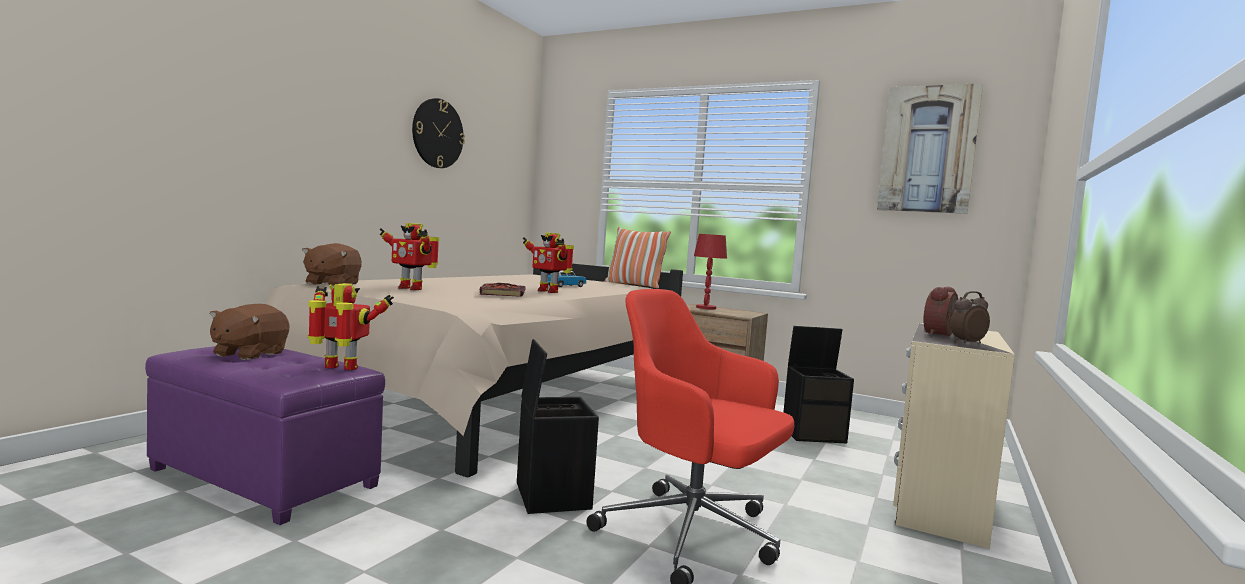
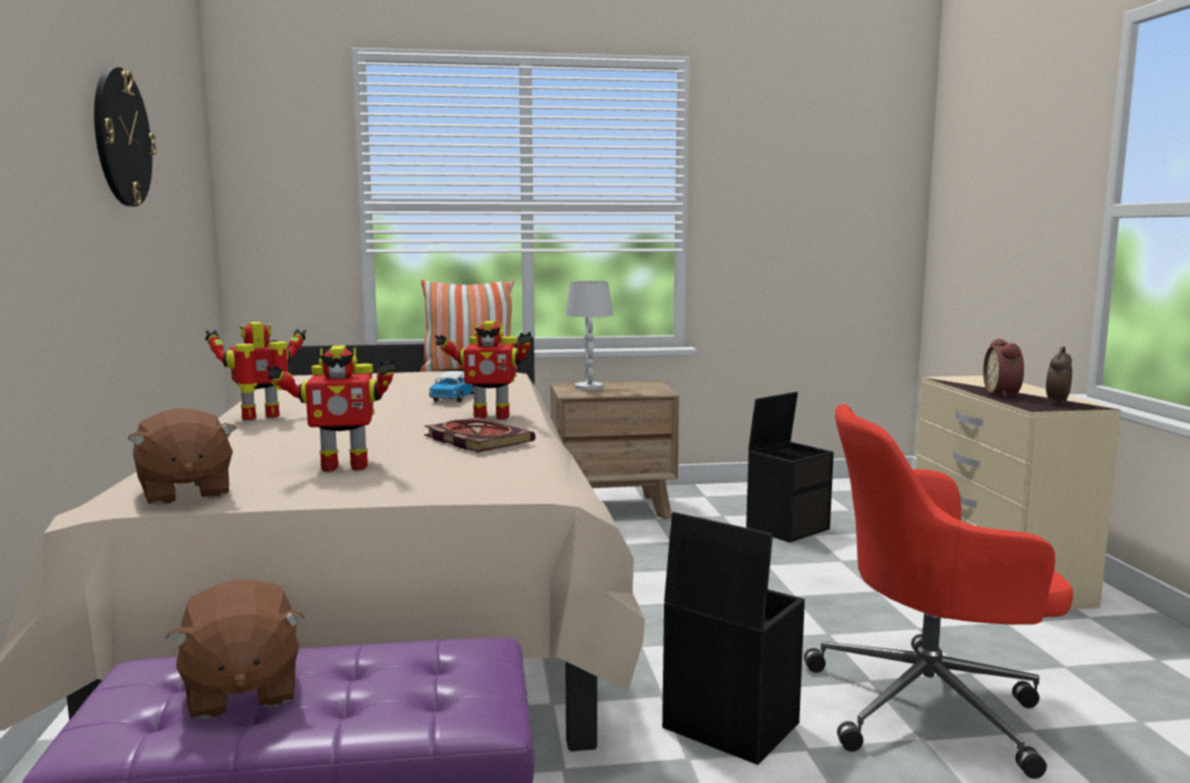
camera: 35 degrees left, 5 degrees up
toy robot [307,283,394,370] -> toy robot moved to [205,322,306,420]
red table lamp [694,234,727,310] -> white table lamp [565,281,613,390]
picture [877,83,983,214] -> none

